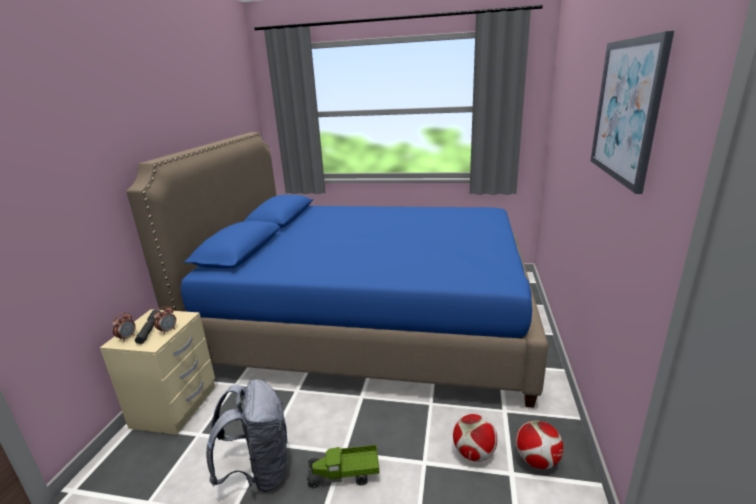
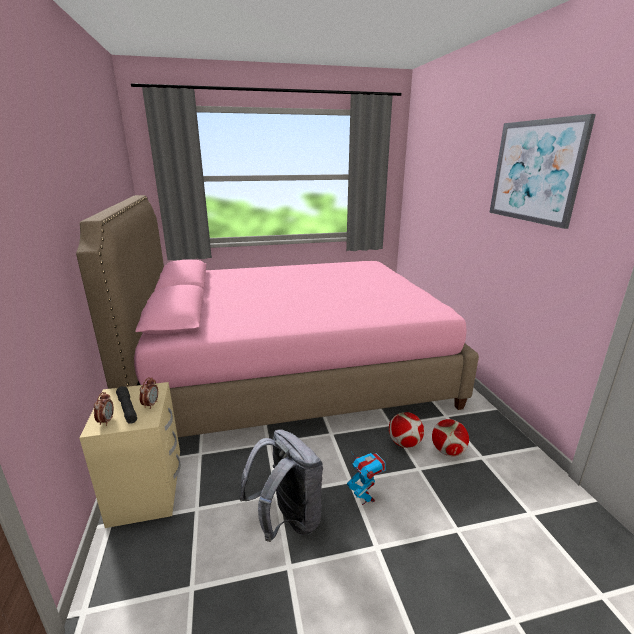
camera: 25 degrees left, 0 degrees up
blue bed [127,132,548,408] -> pink bed [76,195,479,437]
toy truck [307,445,380,488] -> toy robot [347,452,386,505]
football [516,421,564,469] -> football moved to [389,412,424,448]

